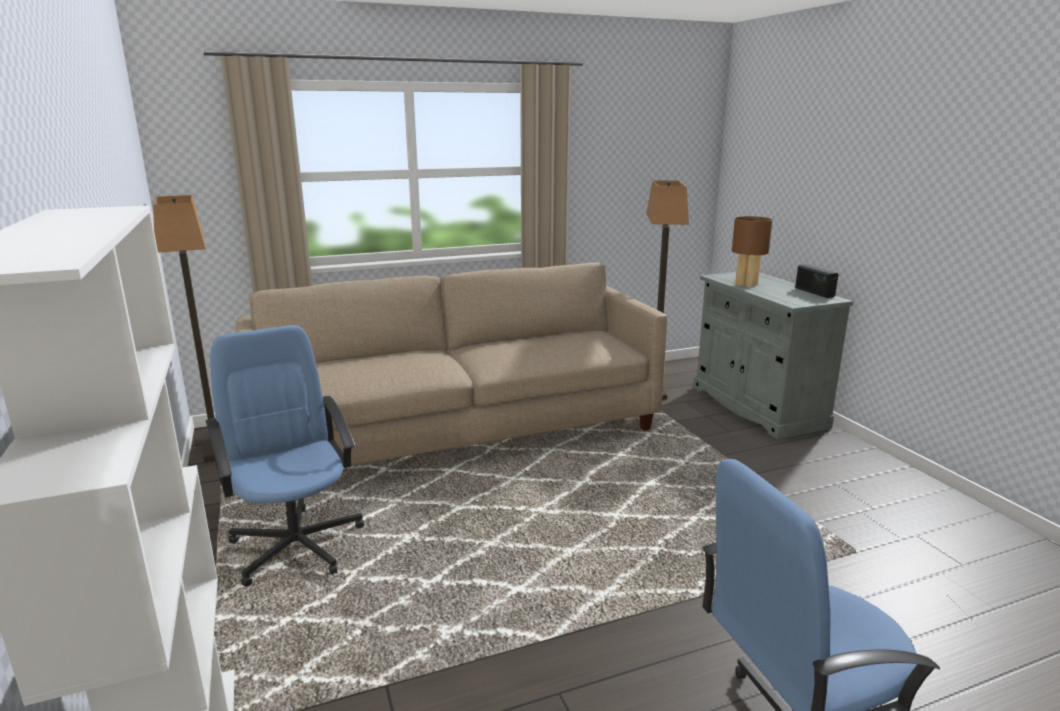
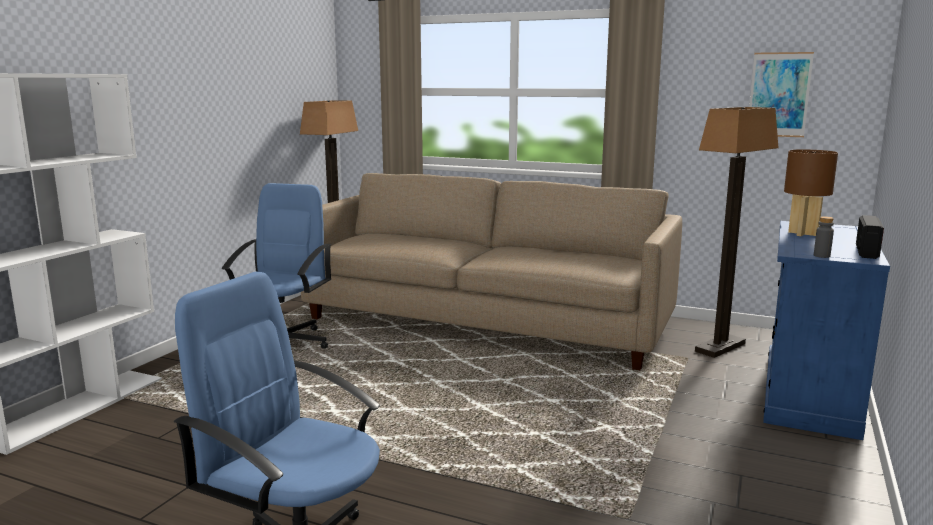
camera: 45 degrees right, 5 degrees down
grey cabinet [693,272,854,439] -> blue cabinet [763,221,890,440]
none -> picture [749,52,814,137]
none -> grey bottle [814,216,834,258]

